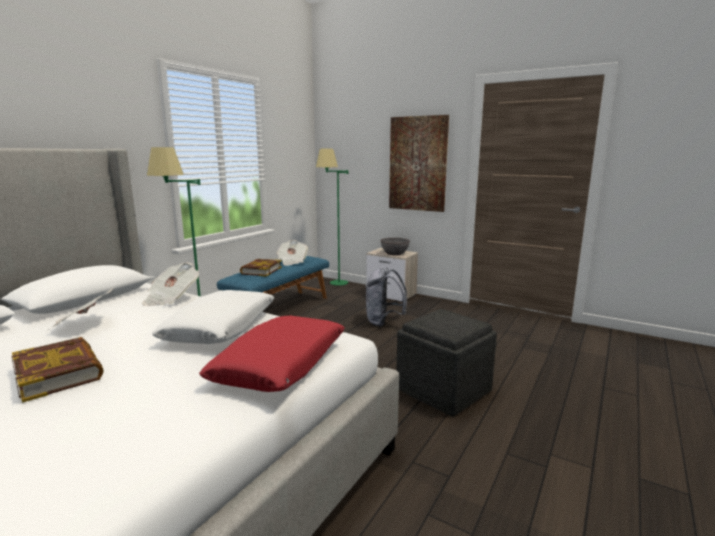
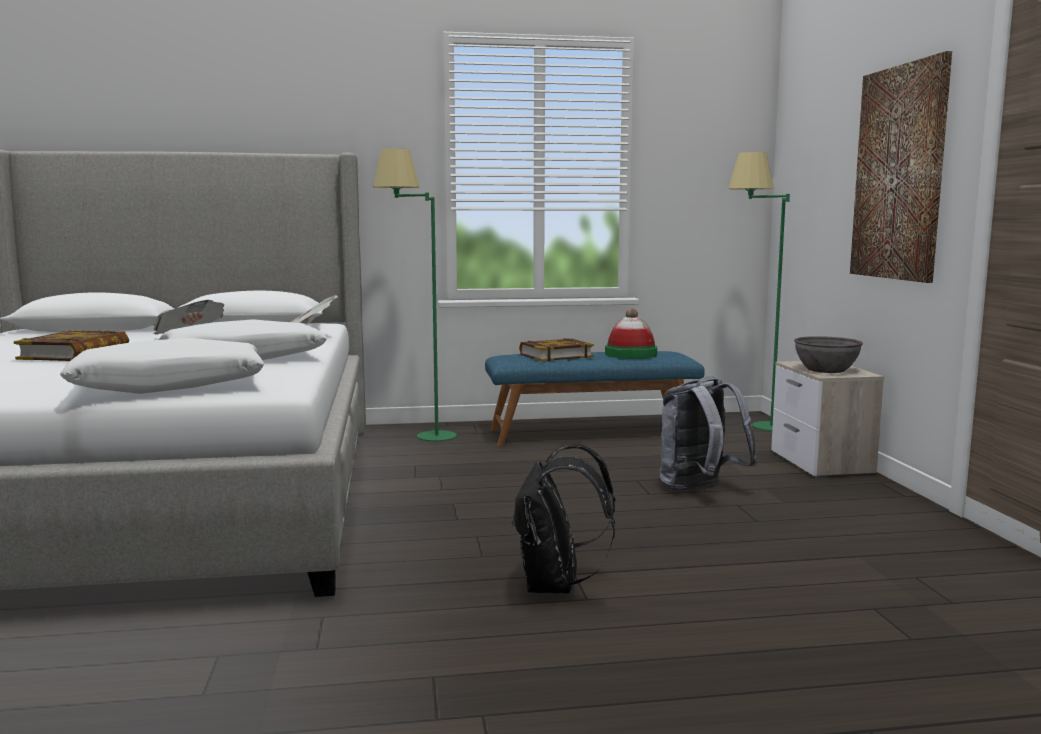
camera: 50 degrees right, 5 degrees down
red pillow [199,316,345,392] -> white pillow [60,338,264,394]
newspaper [277,240,308,266] -> hat [605,308,657,359]
grey ottoman [397,309,497,416] -> black backpack [512,444,615,594]

